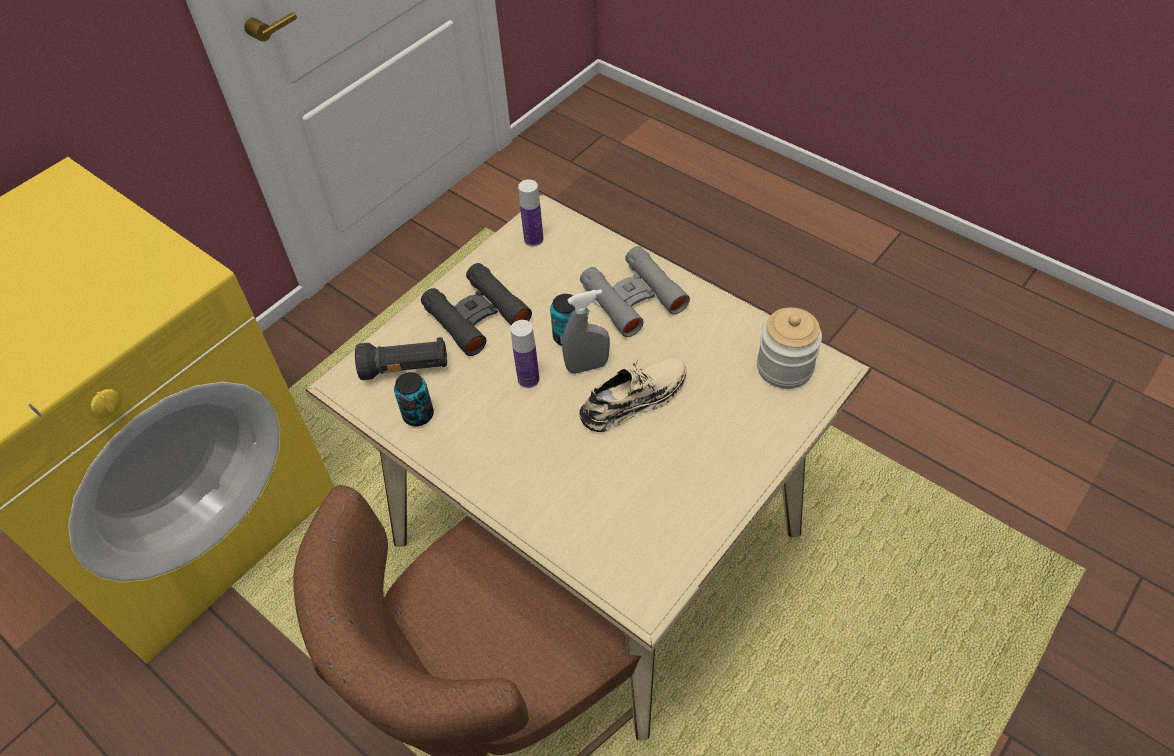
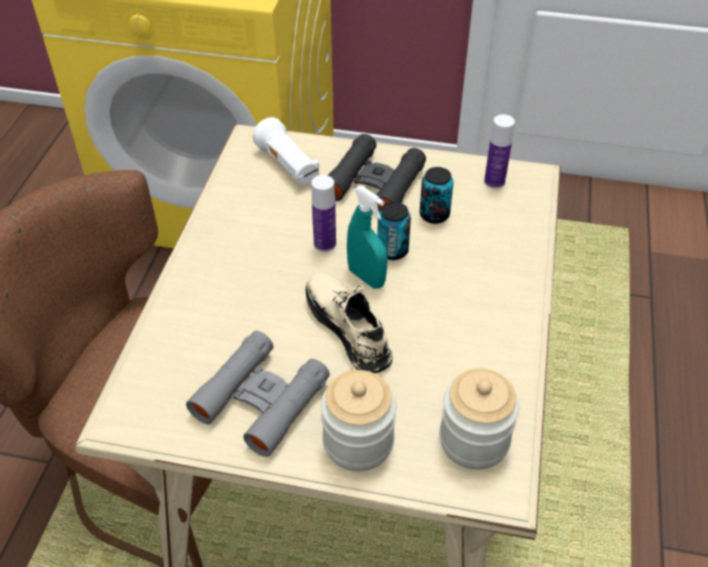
camera: 60 degrees right, 5 degrees down
black flashlight [355,337,447,380] -> white flashlight [253,117,319,185]
can [394,372,434,426] -> can moved to [420,167,454,224]
grey spray bottle [562,289,610,374] -> turquoise spray bottle [347,186,388,288]
beige shoe [579,358,686,432] -> beige shoe turned 150 degrees counterclockwise [306,273,393,373]
grey binoculars [580,246,690,337] -> grey binoculars moved to [186,331,330,457]
none -> jar [321,370,396,471]

